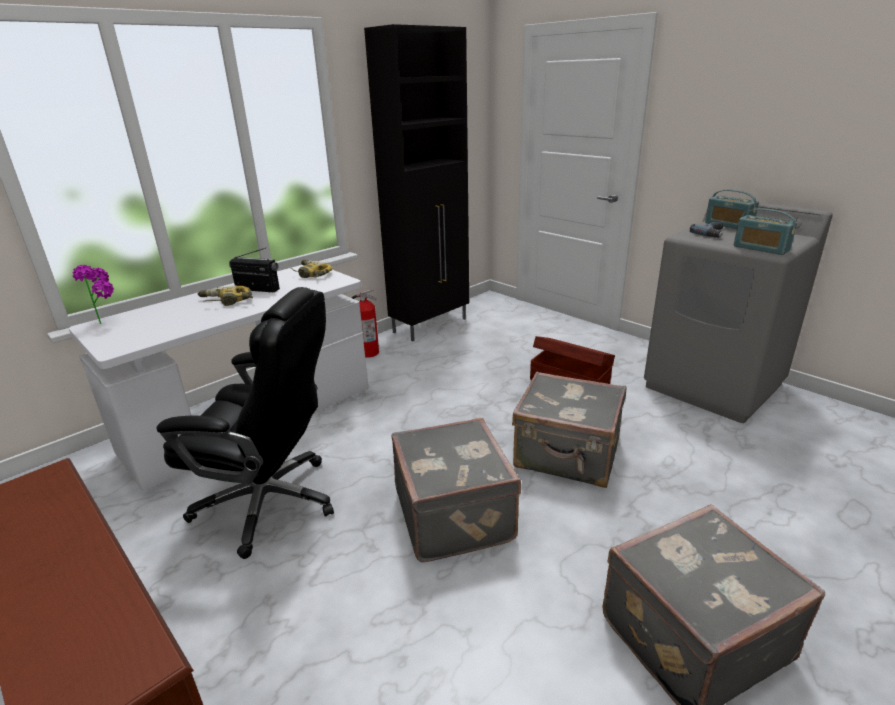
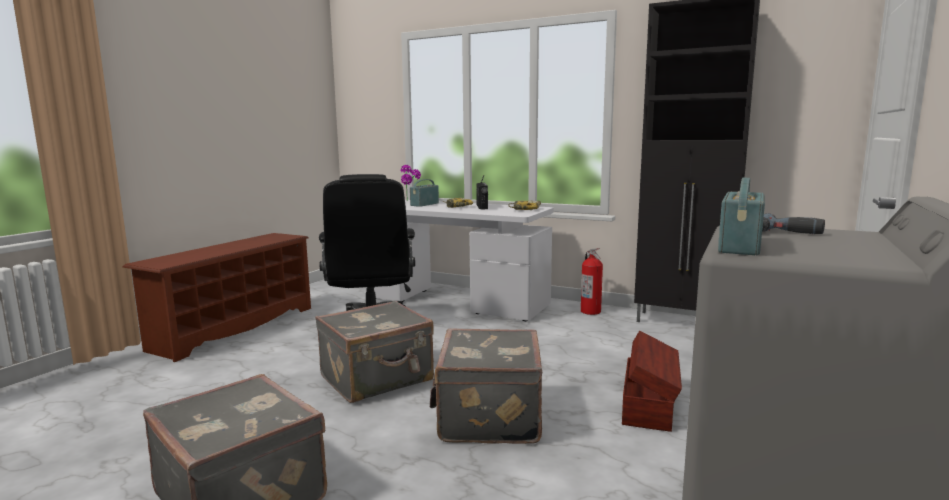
camera: 70 degrees right, 15 degrees down
radio [705,190,759,229] -> radio moved to [410,179,439,207]

